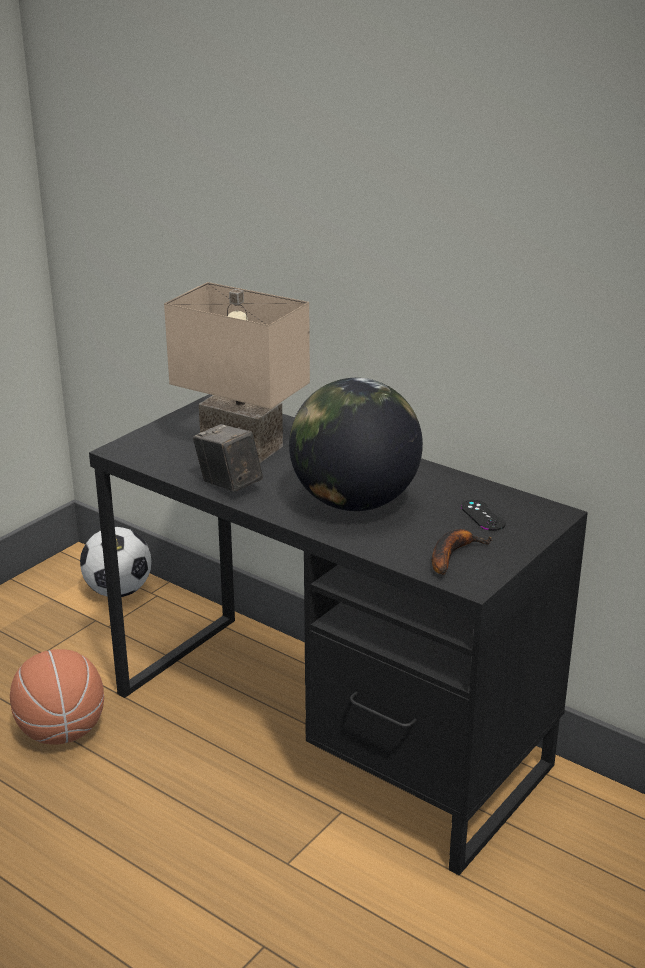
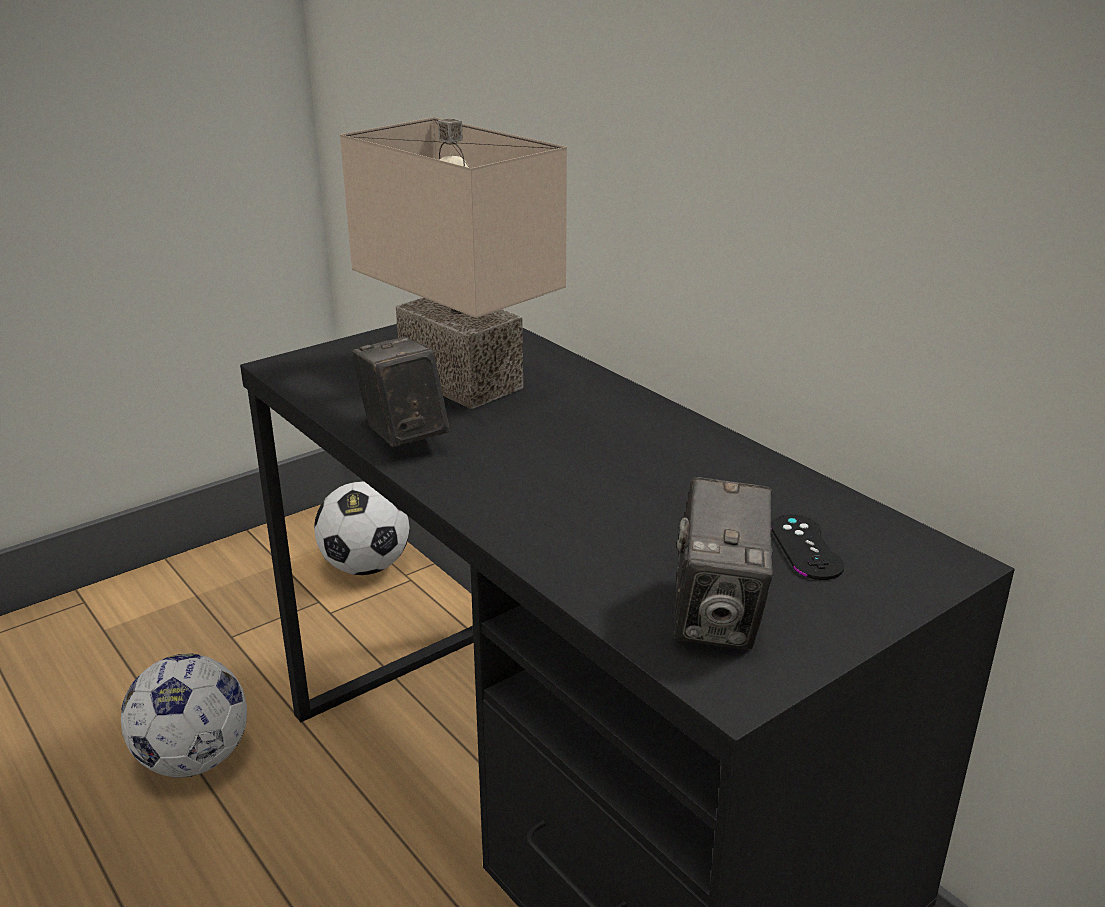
camera: 15 degrees right, 0 degrees up
basketball [10,649,104,745] -> football [121,653,247,778]
globe [289,378,423,511] -> none
banana [432,529,493,575] -> camera [674,477,773,650]

